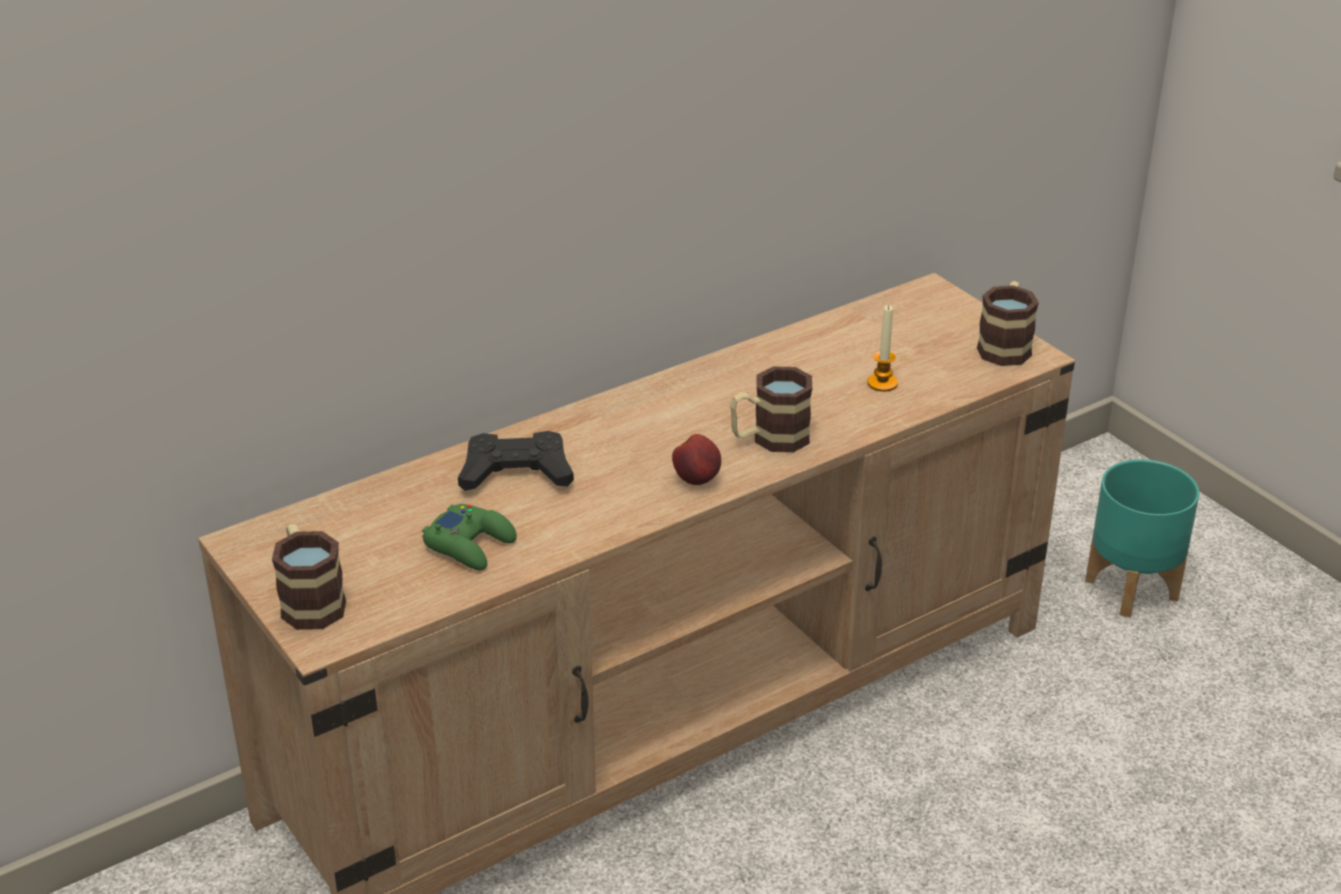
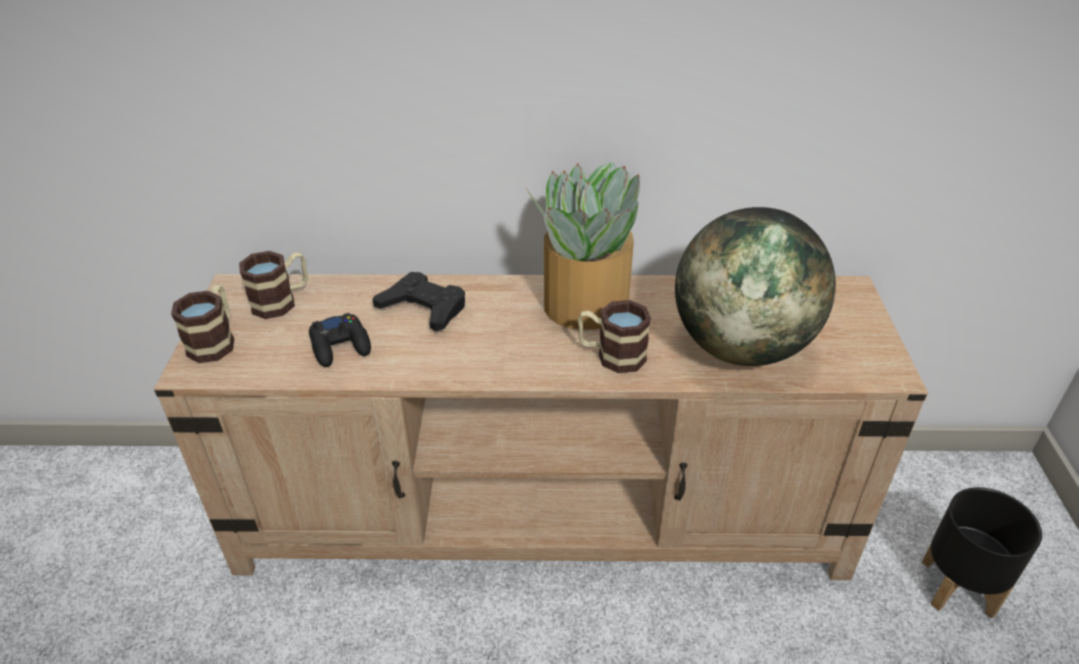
camera: 35 degrees right, 5 degrees up
green game controller [422,504,517,571] -> black game controller [309,313,371,367]
apple [672,434,721,485] -> none
candle [867,305,898,392] -> globe [675,207,836,366]
mug [977,281,1039,366] -> mug moved to [239,251,308,319]
turquoise planter [1085,459,1199,617] -> black planter [922,487,1042,618]
none -> potted plant [526,162,640,330]

